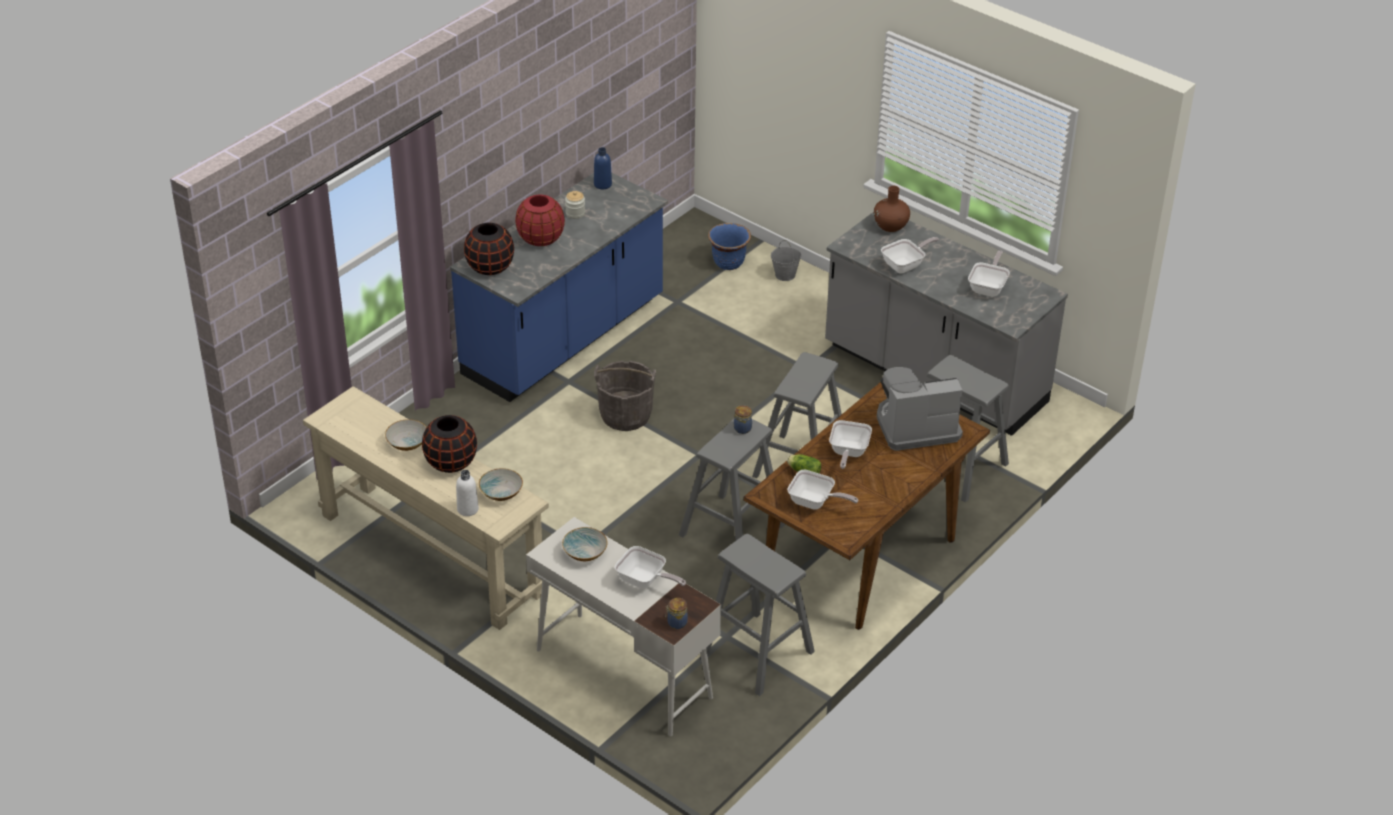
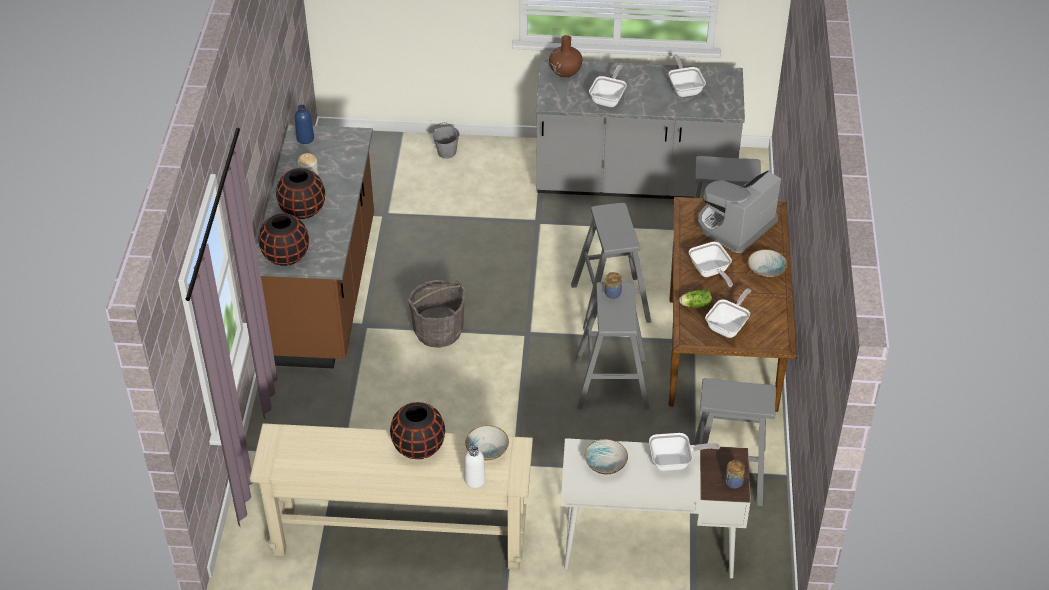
camera: 35 degrees left, 5 degrees up
bowl [385,419,427,451] -> bowl moved to [748,249,787,279]
blue counter [450,173,668,402] -> brown counter [256,125,374,369]
red vase [515,195,565,246] -> black vase [276,168,325,219]
blue planter [708,223,751,270] -> none
frying pan [787,470,859,510] -> frying pan turned 45 degrees counterclockwise [705,288,751,338]

